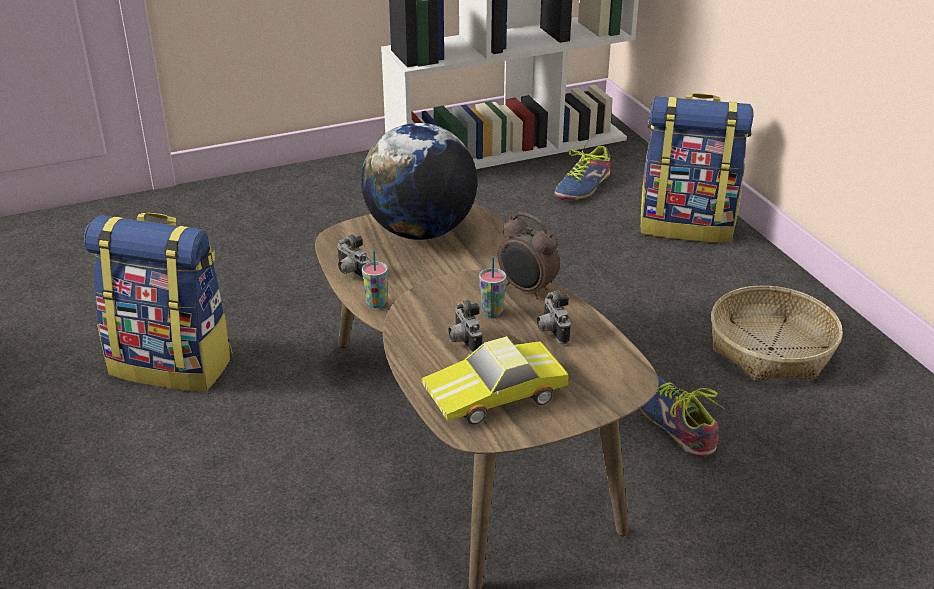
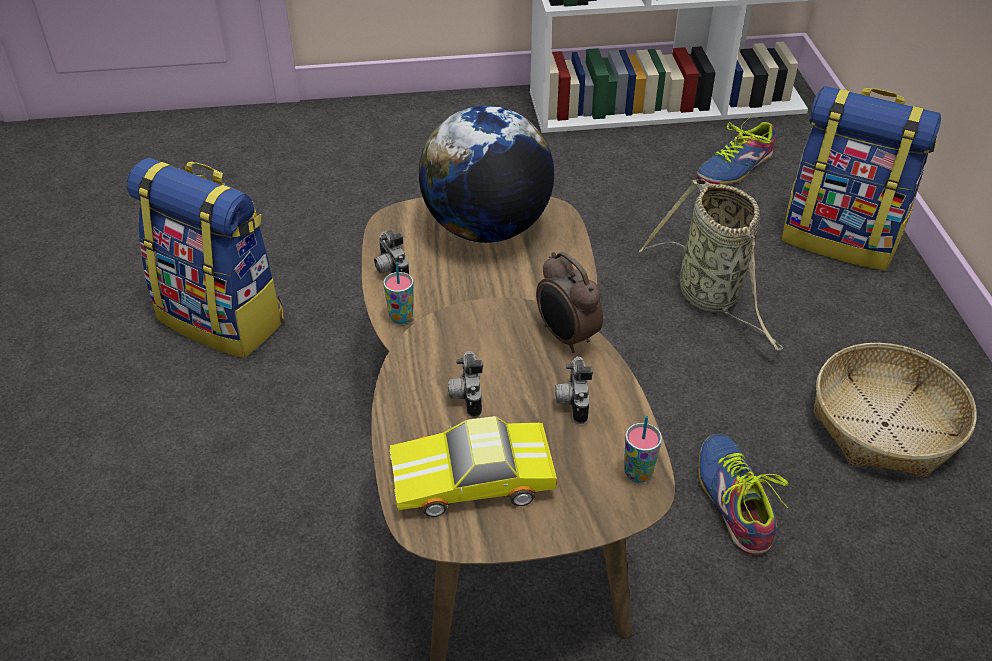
camera: 15 degrees right, 10 degrees up
cup [479,256,506,317] -> cup moved to [624,416,662,483]
none -> basket [639,179,783,351]

